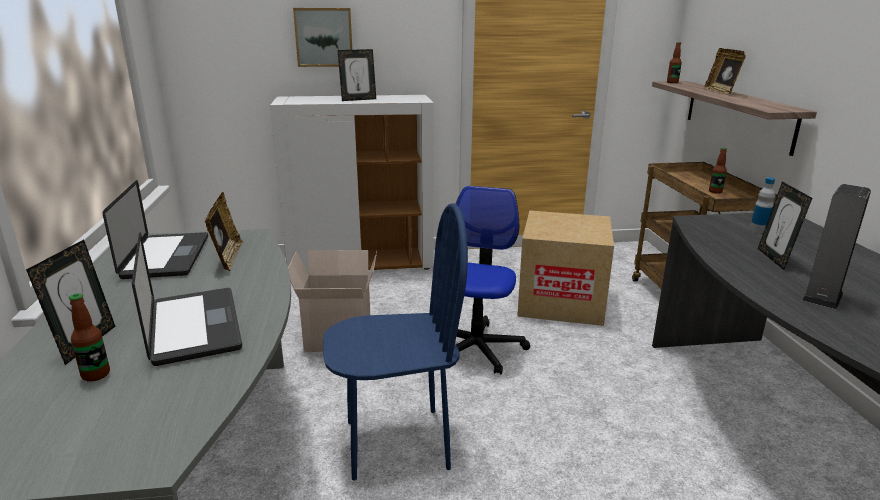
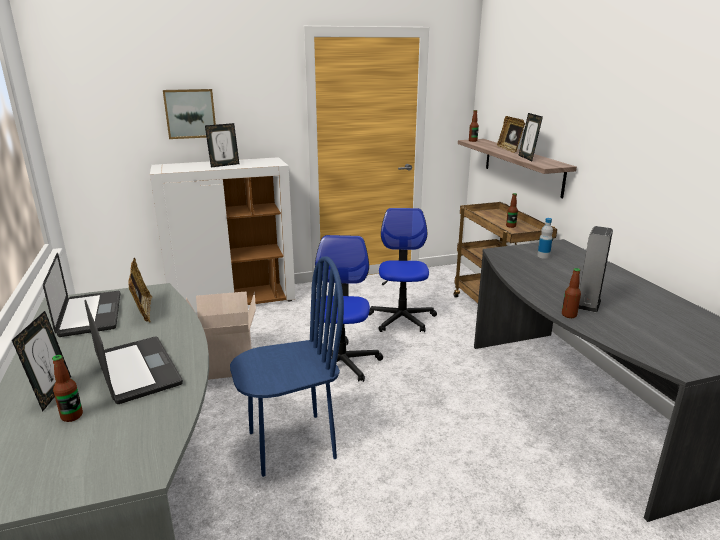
camera: 10 degrees left, 0 degrees up
cardboard box [517,210,614,326] -> office chair [369,208,437,332]
picture frame [758,182,812,270] -> picture frame moved to [518,113,543,161]
none -> bottle [562,268,581,318]

